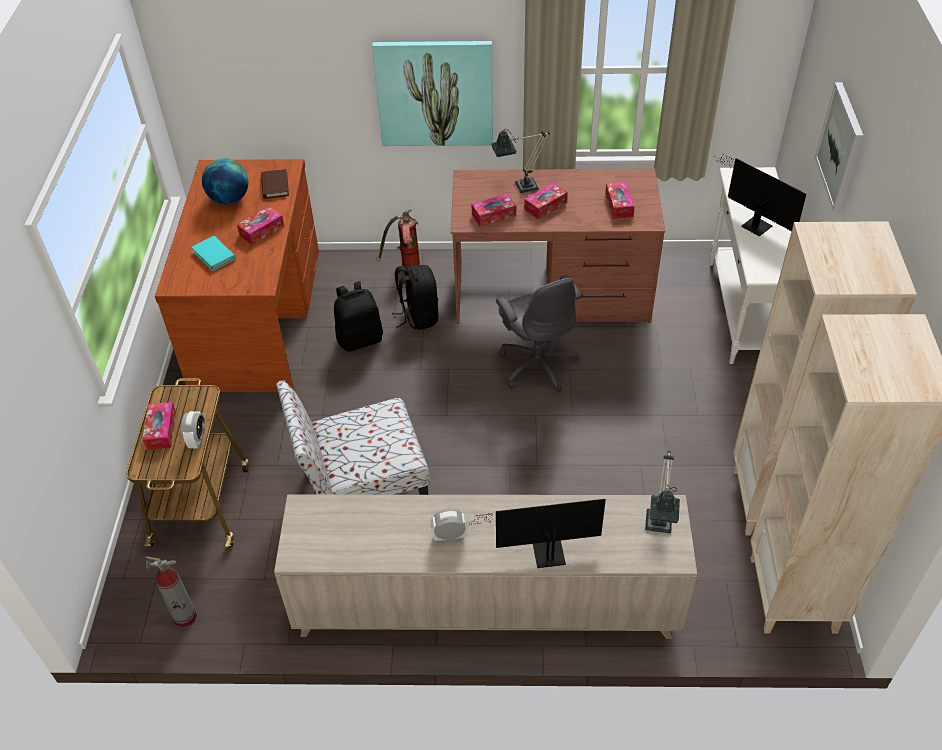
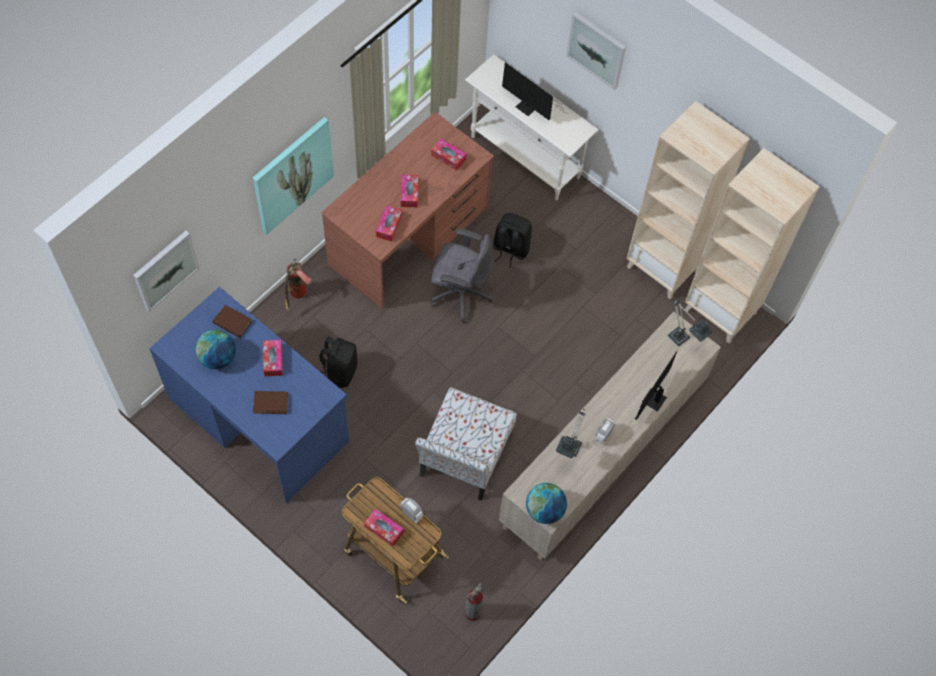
camera: 55 degrees left, 15 degrees up
brown desk [155,159,319,392] -> blue desk [149,287,349,503]
turquoise book [191,236,236,271] -> brown book [253,391,288,414]
black backpack [392,265,438,330] -> black backpack moved to [493,213,532,268]
table lamp [491,129,550,193] -> table lamp moved to [556,409,585,458]
monitor [712,154,806,237] -> monitor turned 135 degrees counterclockwise [502,62,562,120]
none -> picture [133,231,200,312]
none -> globe [526,483,567,524]

